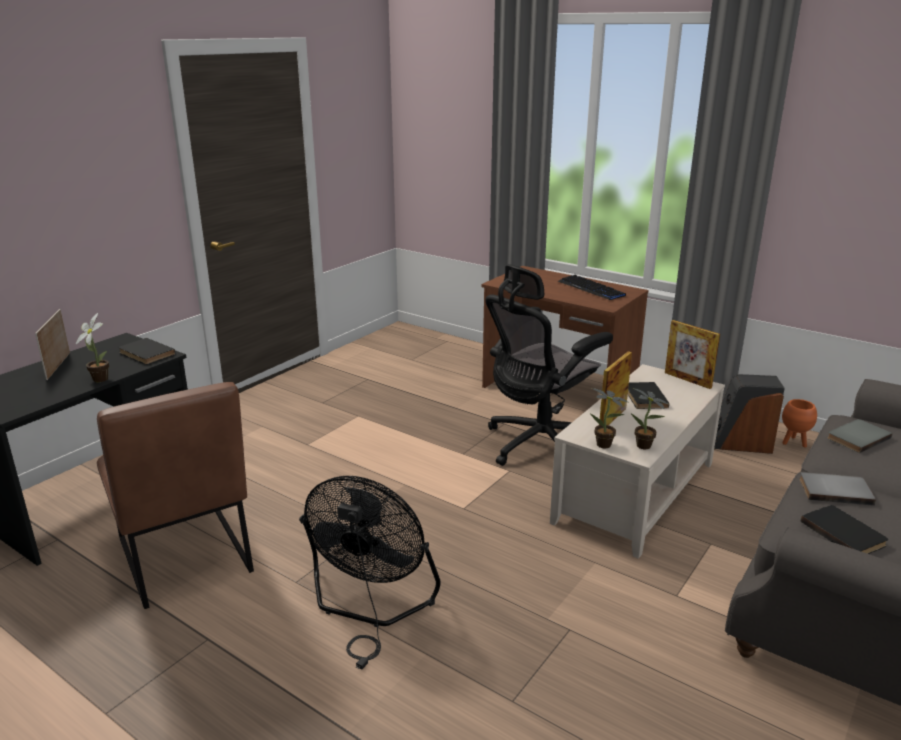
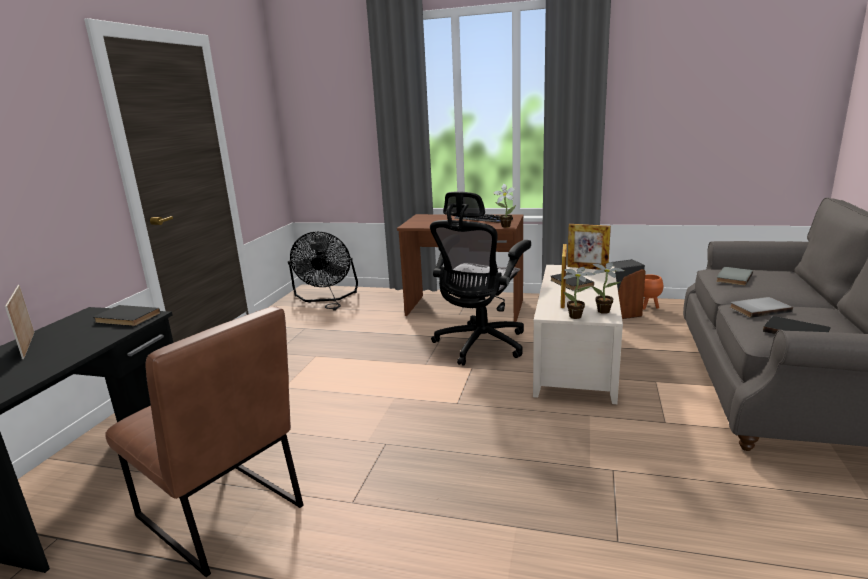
camera: 20 degrees left, 5 degrees down
potted plant [76,313,109,382] -> potted plant moved to [493,184,516,228]
black fan [299,476,440,669] -> black fan moved to [288,232,358,310]

